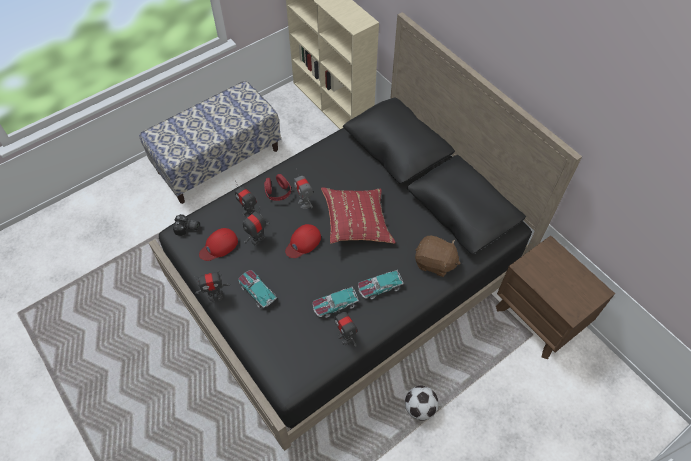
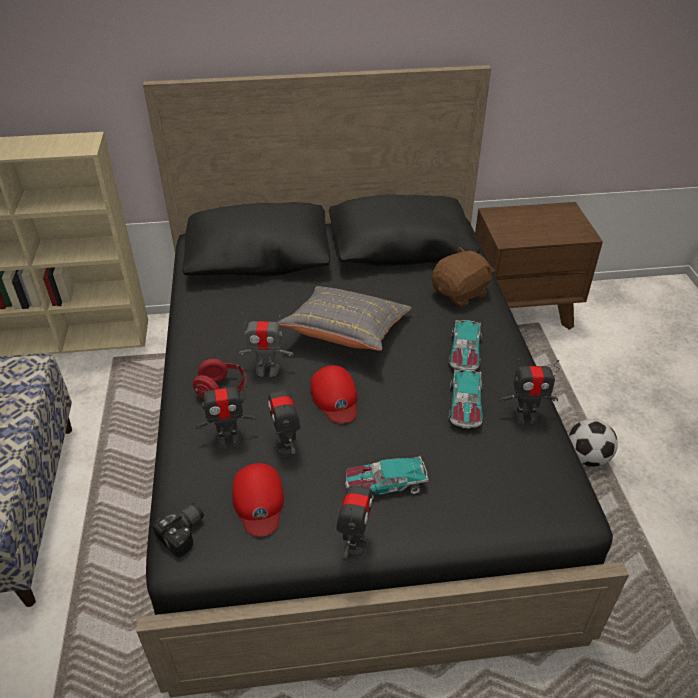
camera: 60 degrees left, 15 degrees down
red pillow [321,187,396,244] -> grey pillow [278,286,412,351]

